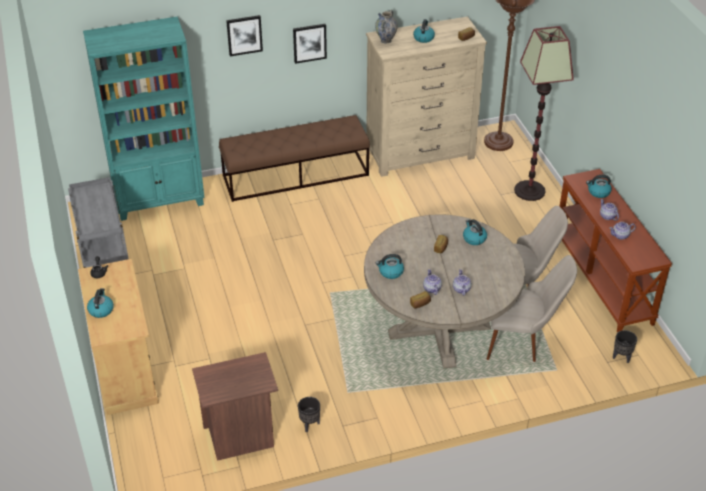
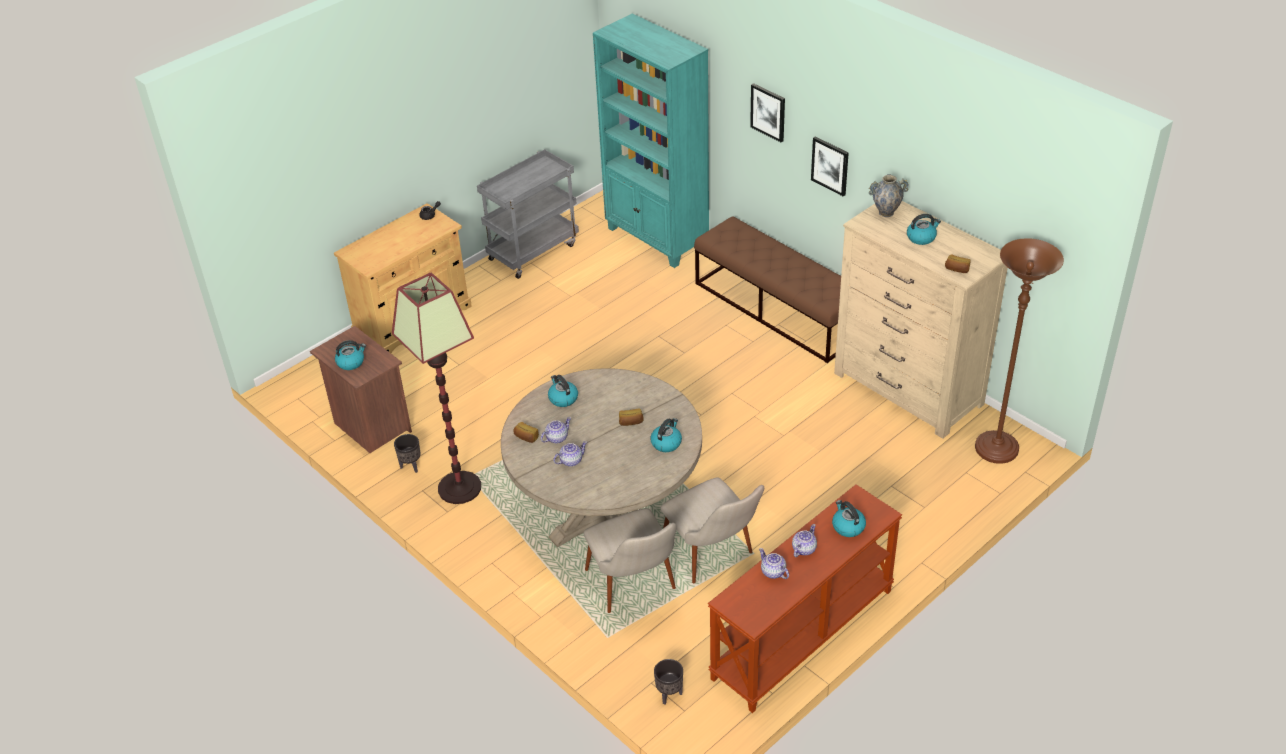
camera: 65 degrees right, 0 degrees up
kettle [87,288,114,318] -> kettle moved to [335,340,366,370]
floor lamp [514,26,574,201] -> floor lamp moved to [392,273,481,504]

